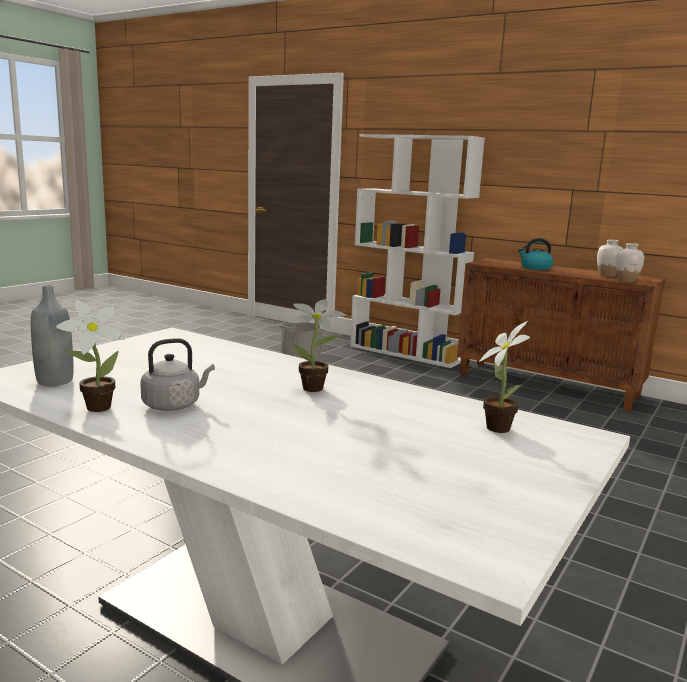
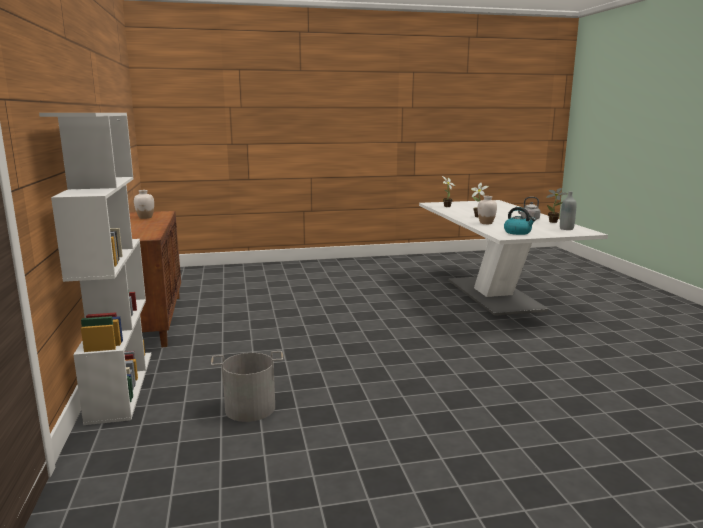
camera: 135 degrees left, 0 degrees up
kettle [518,238,553,270] -> kettle moved to [504,207,536,235]
white vase [616,243,644,282] -> white vase moved to [478,196,497,224]

